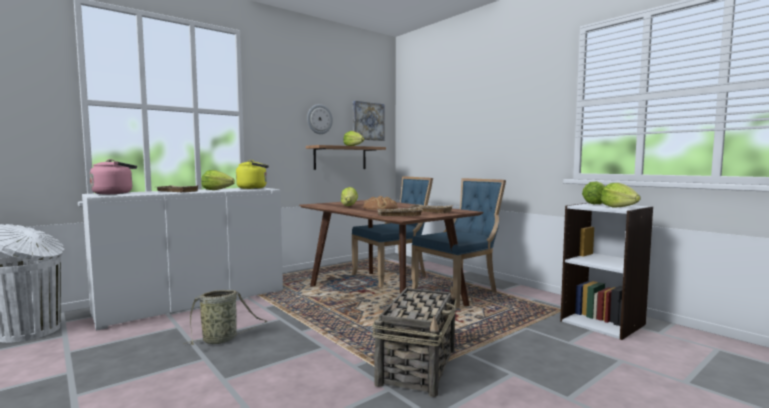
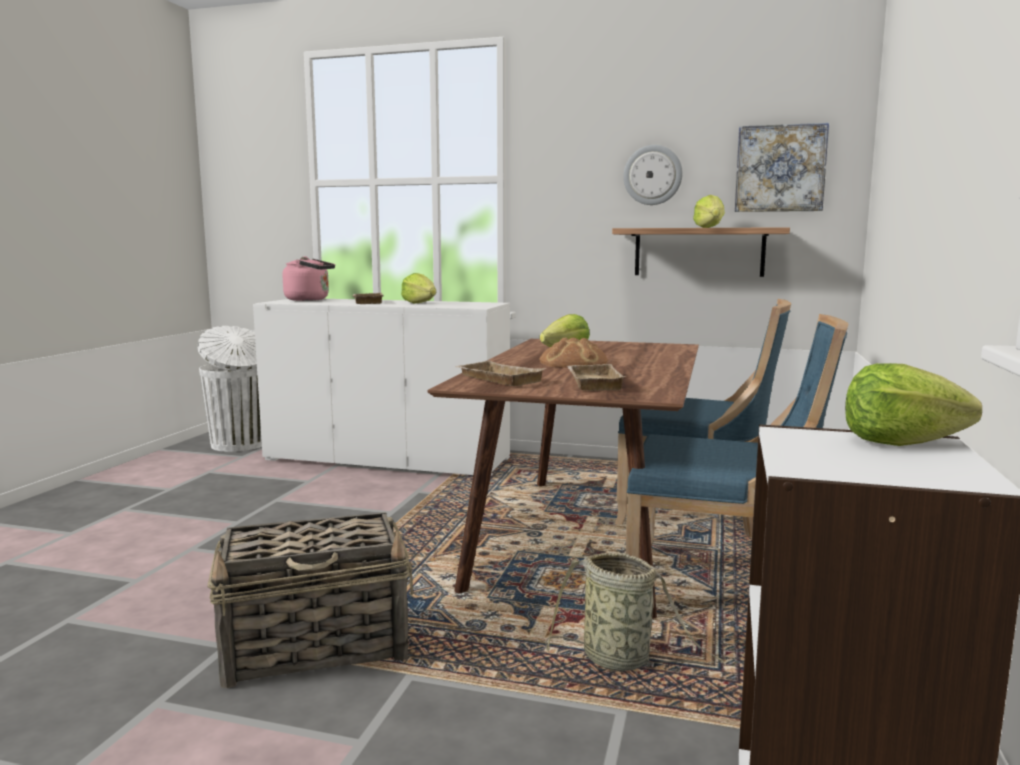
camera: 55 degrees right, 5 degrees up
basket [183,290,267,345] -> basket moved to [545,553,724,671]
yellow kettle [236,160,269,189] -> none
lettuce [601,183,641,208] -> none

